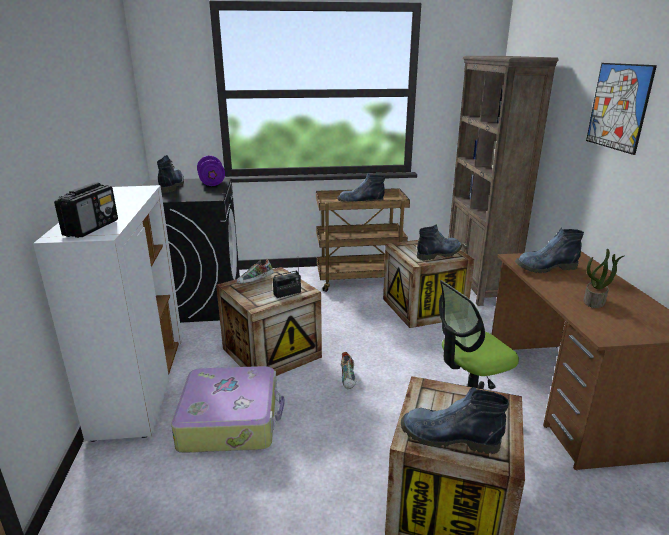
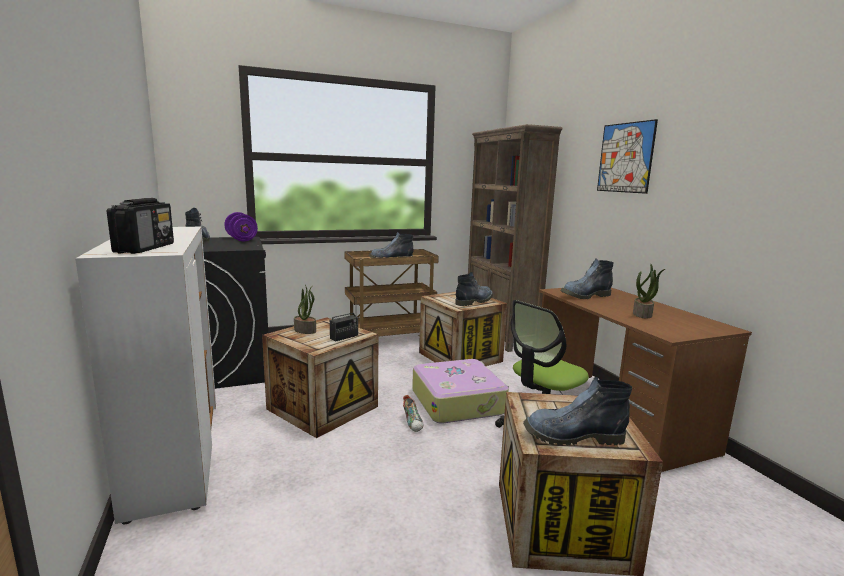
camera: 15 degrees left, 10 degrees down
suitcase [171,366,285,453] -> suitcase moved to [412,359,509,424]
shoe [237,259,274,284] -> potted plant [294,285,316,334]

